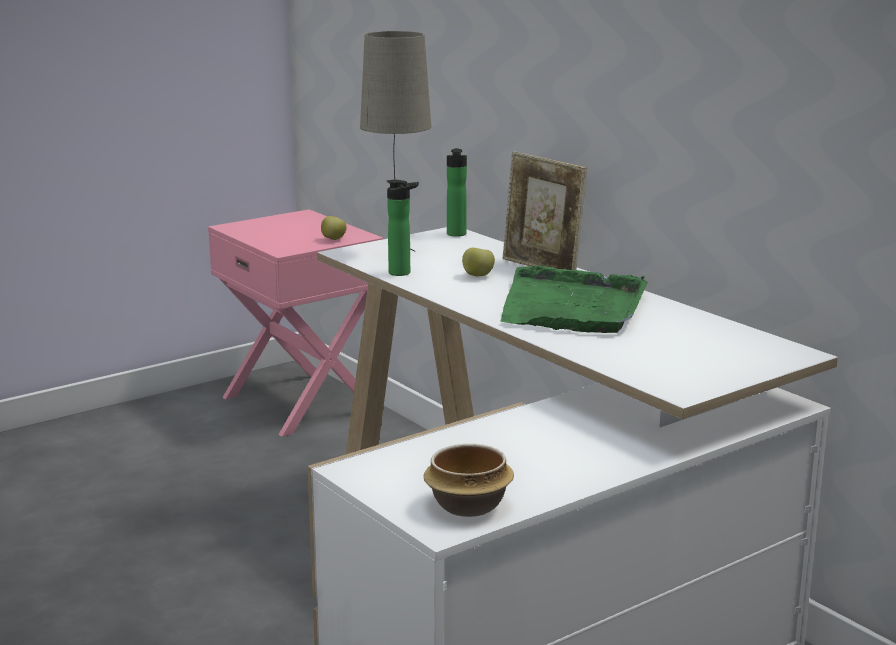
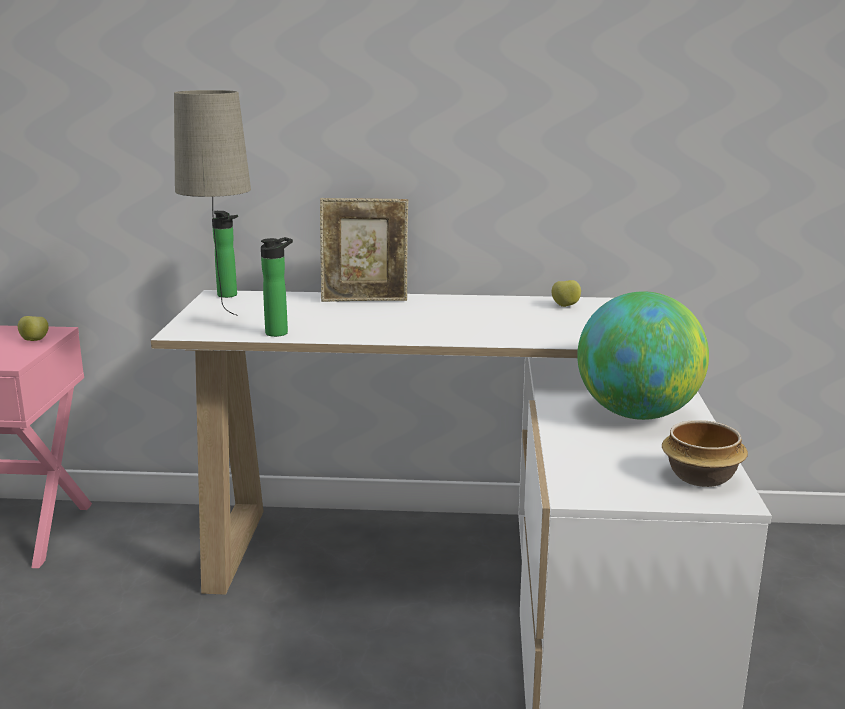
camera: 50 degrees left, 0 degrees up
apple [462,248,495,276] -> apple moved to [552,280,581,307]
green tray [500,266,648,333] -> none
none -> globe [577,291,709,420]

